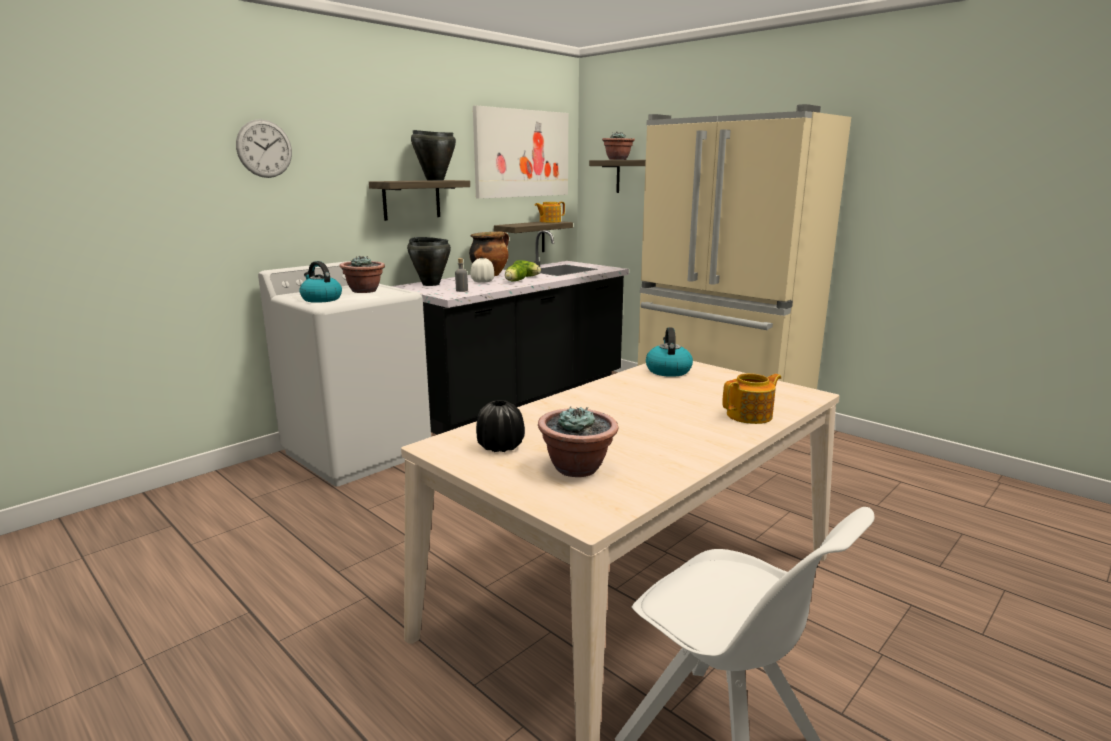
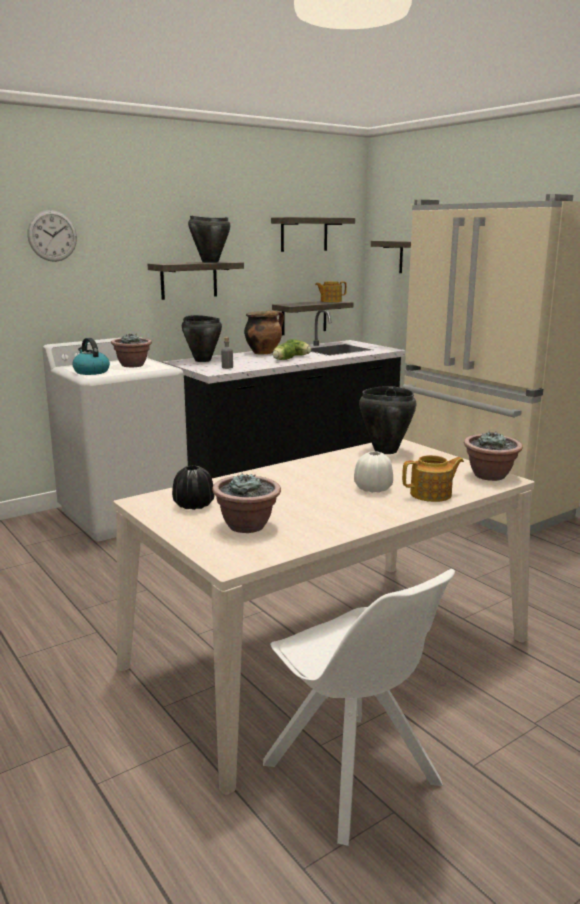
camera: 10 degrees right, 0 degrees up
white vase [471,258,494,283] -> white vase moved to [354,451,393,493]
picture [473,106,568,199] -> shelf [271,217,355,252]
potted plant [602,132,635,160] -> potted plant moved to [464,431,523,481]
kettle [646,328,693,377] -> black cooking pot [359,386,417,454]

